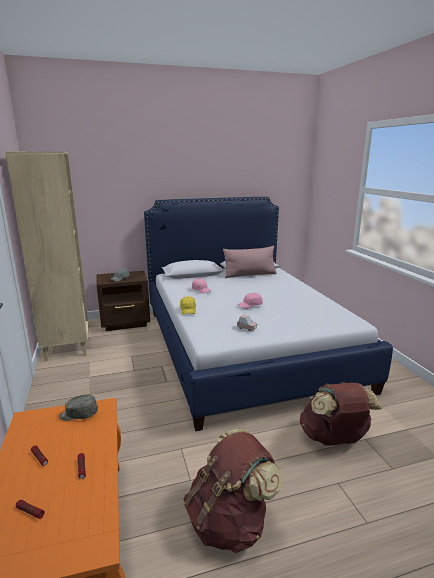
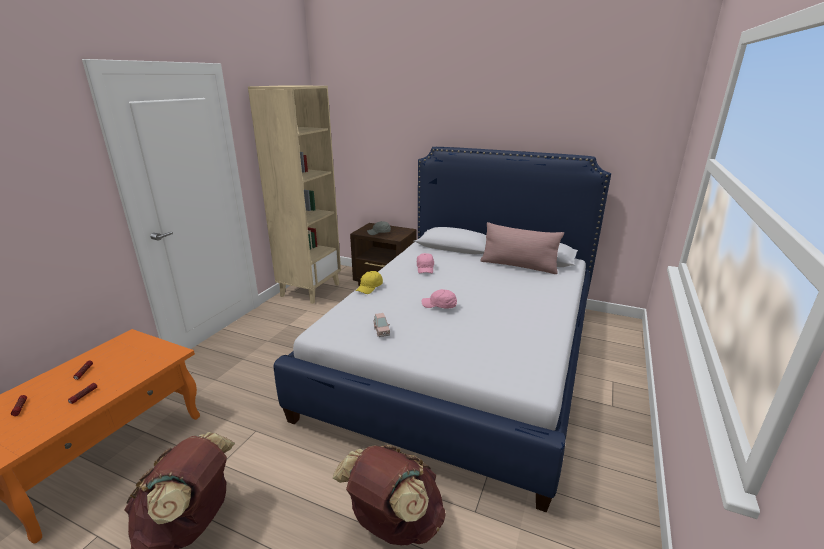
camera: 40 degrees right, 5 degrees up
grey cap [59,394,98,421] -> none

